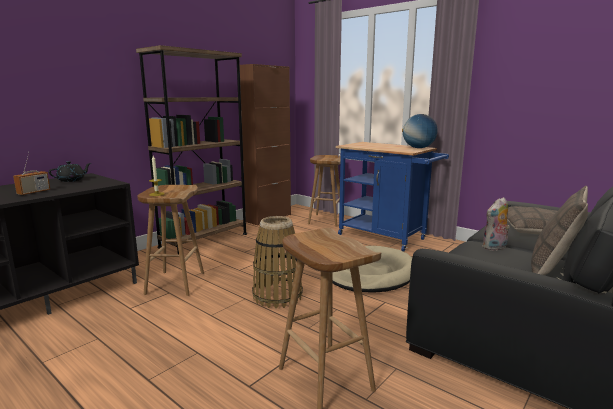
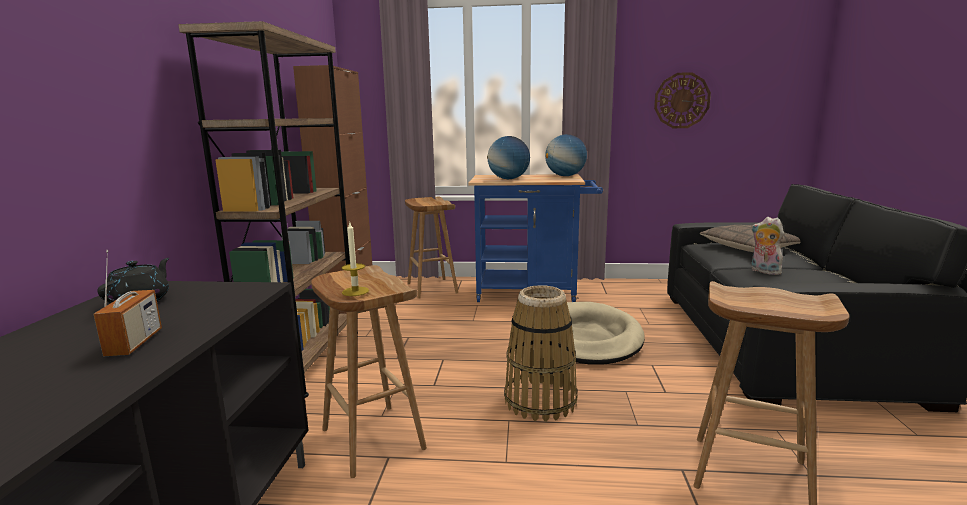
camera: 35 degrees left, 0 degrees up
plush toy [483,197,510,251] -> plush toy turned 120 degrees clockwise [751,217,786,275]
pillow [531,186,588,275] -> none
none -> globe [487,136,530,179]
none -> wall clock [654,72,711,128]

